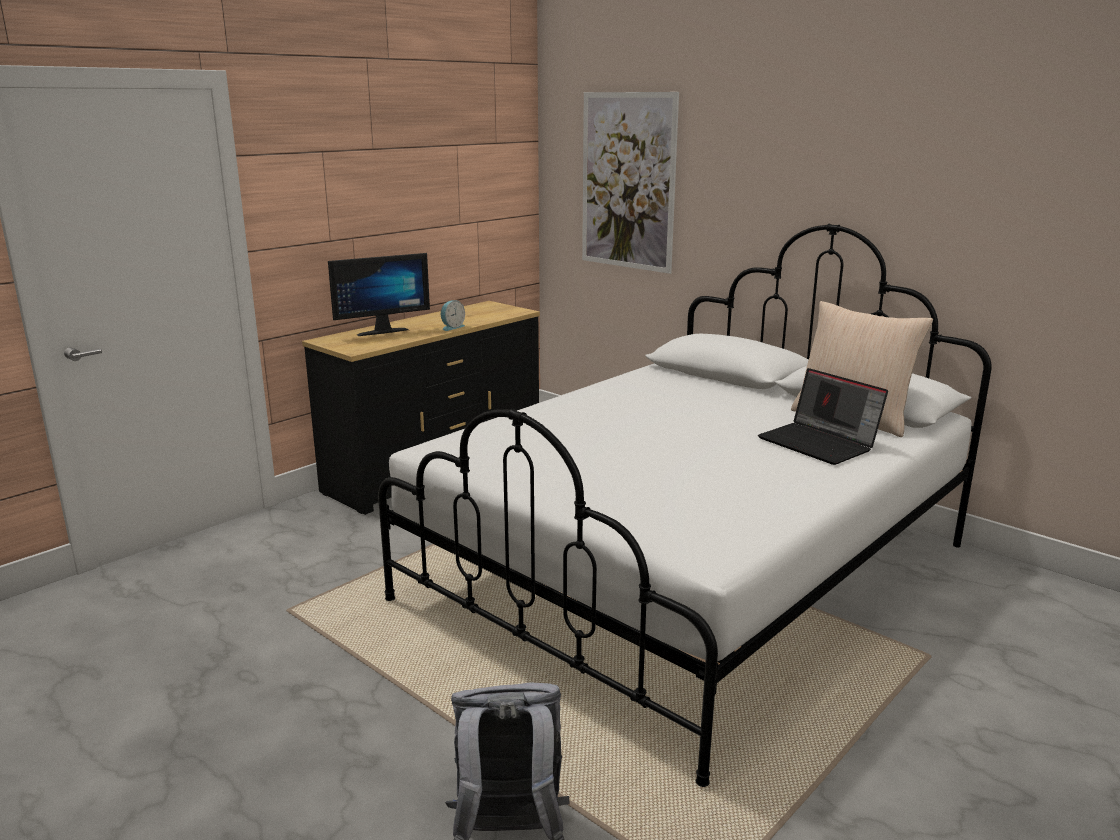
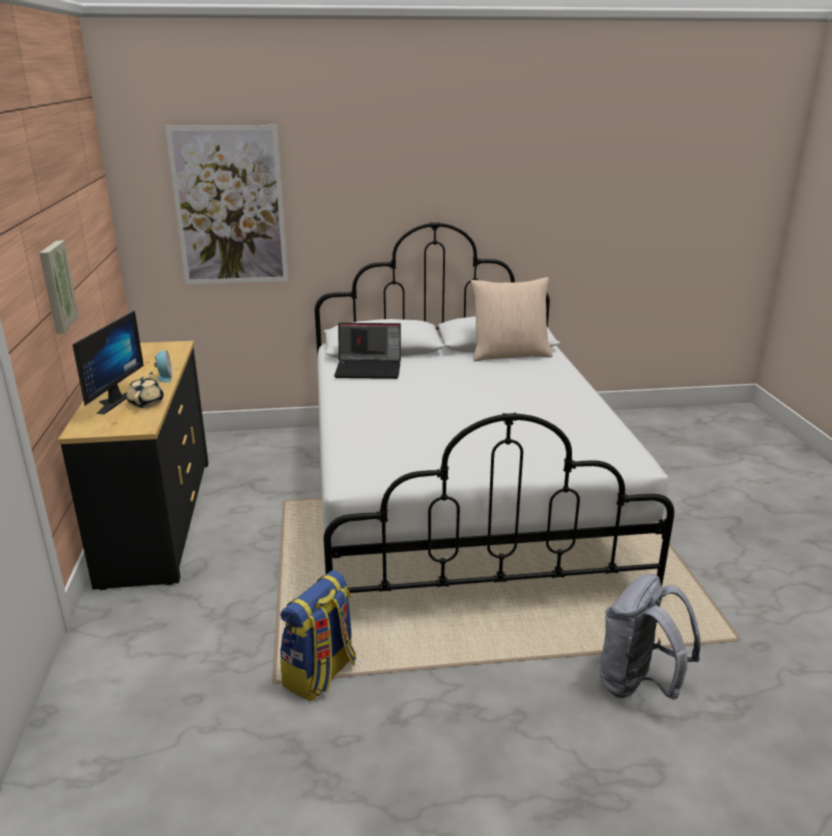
camera: 50 degrees left, 5 degrees up
laptop [758,368,888,465] -> laptop moved to [334,323,401,379]
none -> picture [39,241,79,334]
none -> beige teapot [127,372,164,408]
none -> backpack [280,570,356,702]

